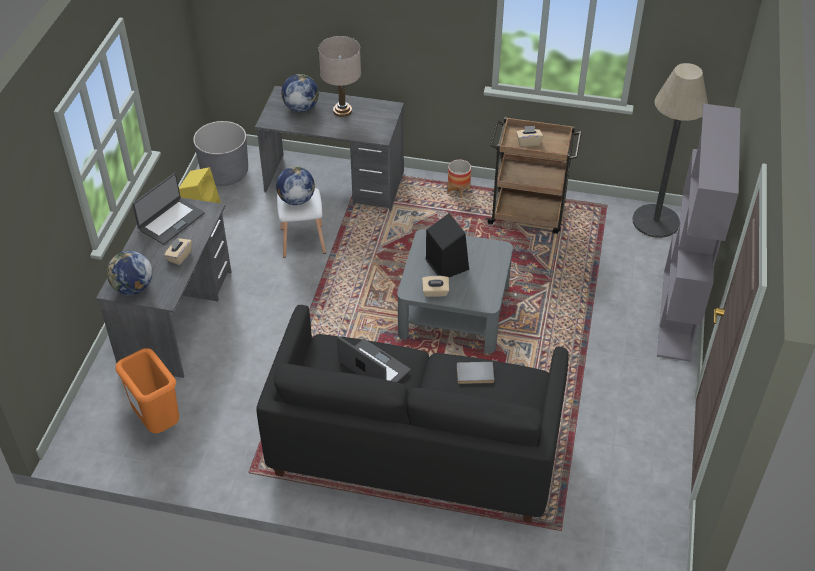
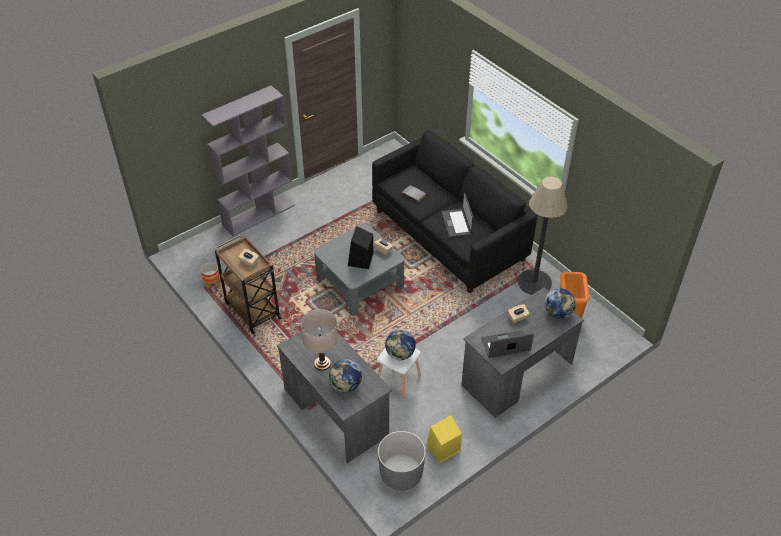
camera: 140 degrees left, 0 degrees up
planter [447,160,471,198] -> planter moved to [201,263,220,290]
floor lamp [632,63,708,238] -> floor lamp moved to [518,177,567,295]

